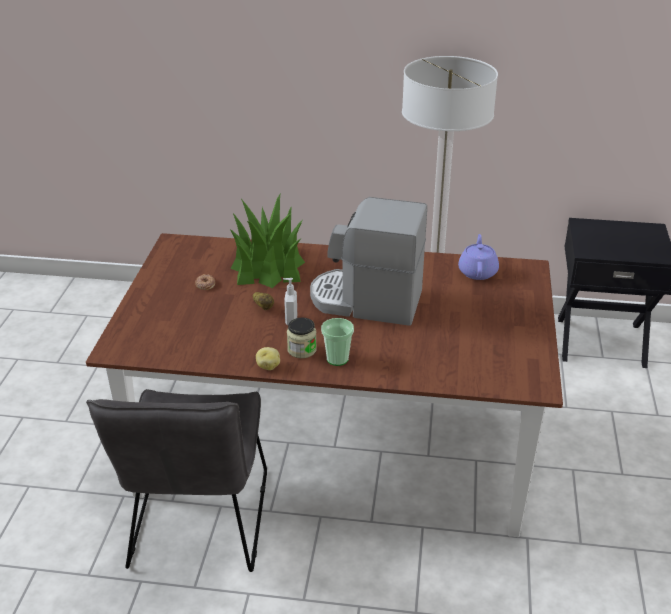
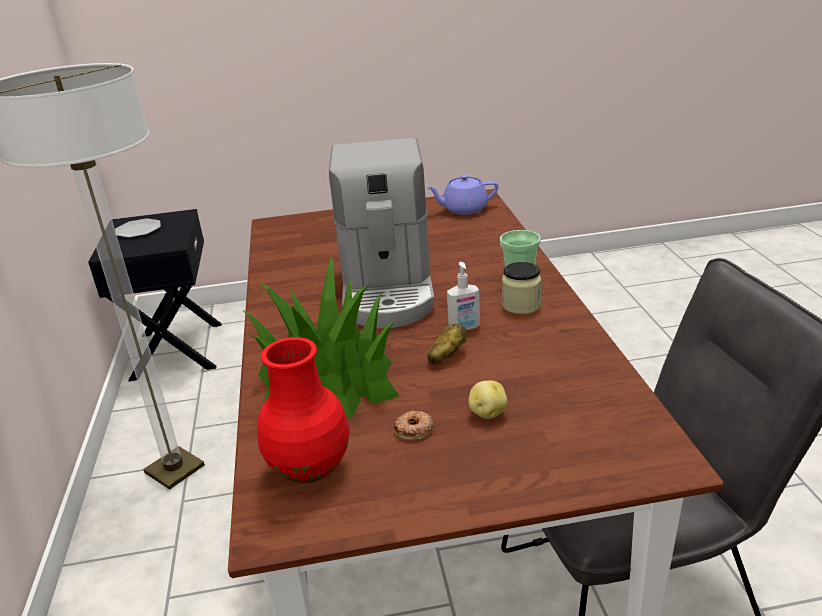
camera: 105 degrees left, 5 degrees down
potato [256,347,280,370] -> potato moved to [469,381,507,419]
purple teapot [458,234,499,280] -> purple teapot moved to [426,174,498,215]
none -> plate [115,218,161,238]
none -> red vase [257,337,350,483]

